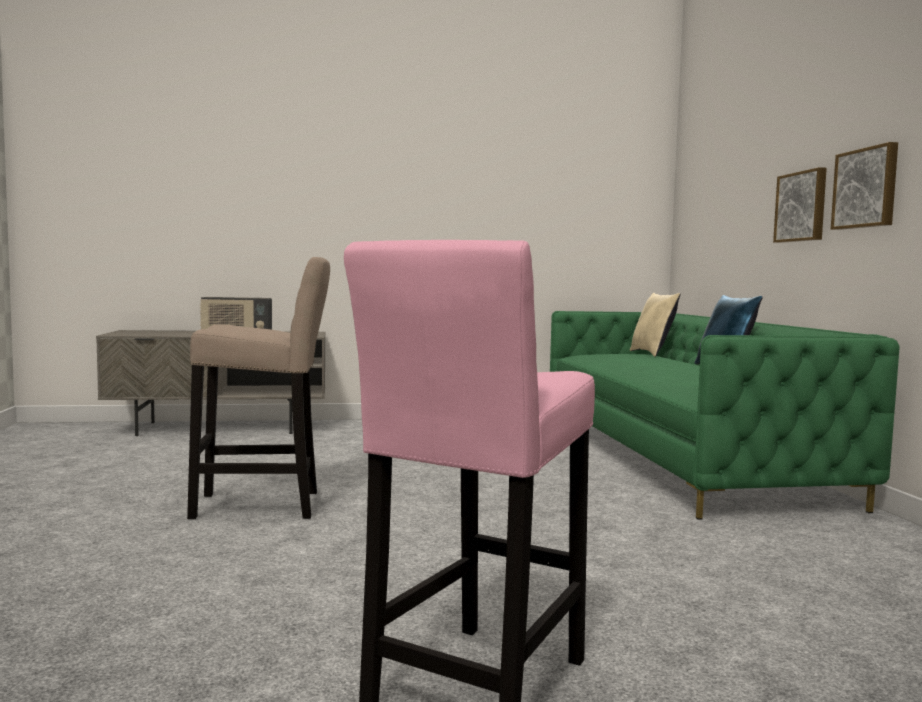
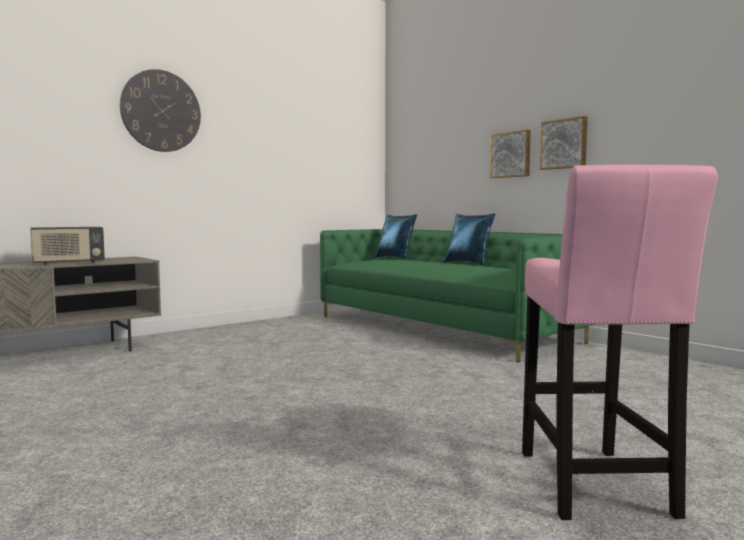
camera: 30 degrees left, 0 degrees up
beige stool [187,257,330,519] -> none
beige pillow [630,293,680,357] -> blue pillow [374,214,417,260]
none -> wall clock [120,69,201,152]

